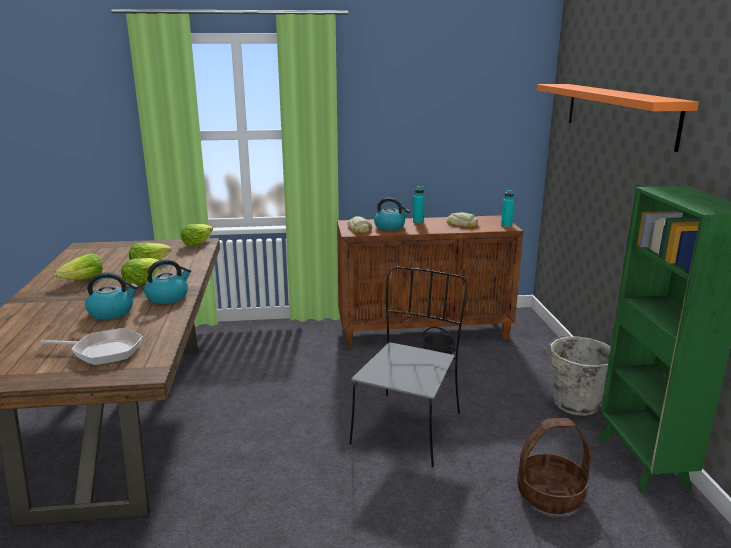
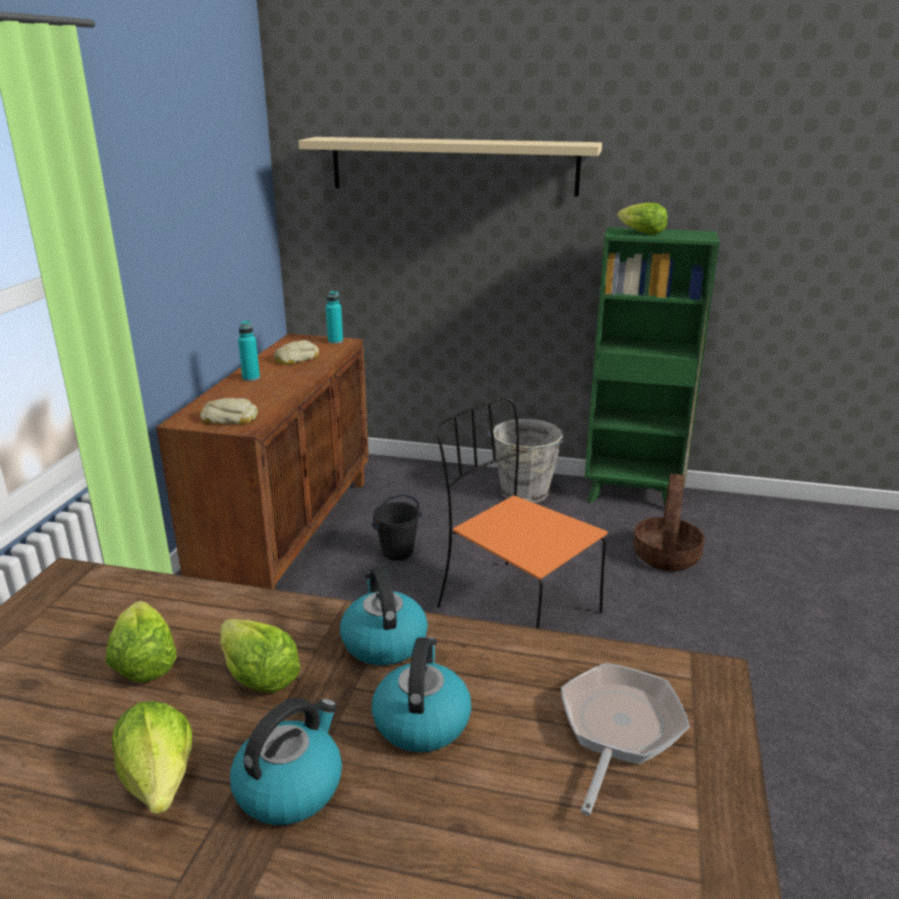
camera: 70 degrees left, 5 degrees up
lettuce [180,224,213,246] -> lettuce moved to [617,203,668,235]
grey chair [349,267,468,467] -> orange chair [437,397,608,628]
kettle [374,198,410,230] -> kettle moved to [230,698,342,825]
orange shelf [537,84,699,152] -> beige shelf [298,137,602,197]

